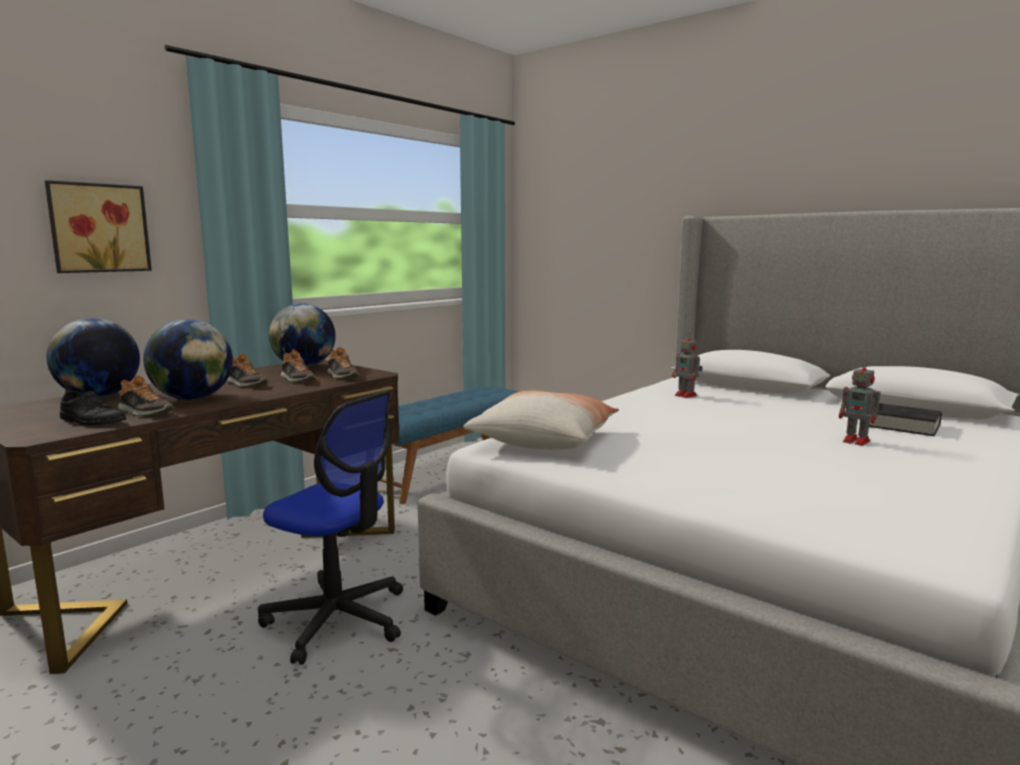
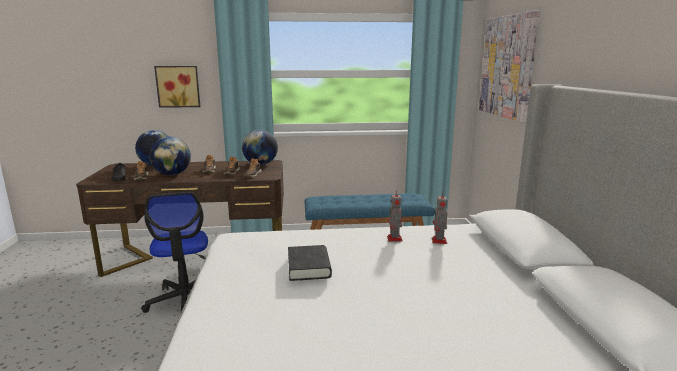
camera: 45 degrees right, 5 degrees up
pillow [463,391,619,450] -> none
toy robot [839,360,884,446] -> toy robot moved to [387,190,403,242]
black book [869,404,942,436] -> black book moved to [288,245,332,281]
none -> picture [479,11,540,122]

